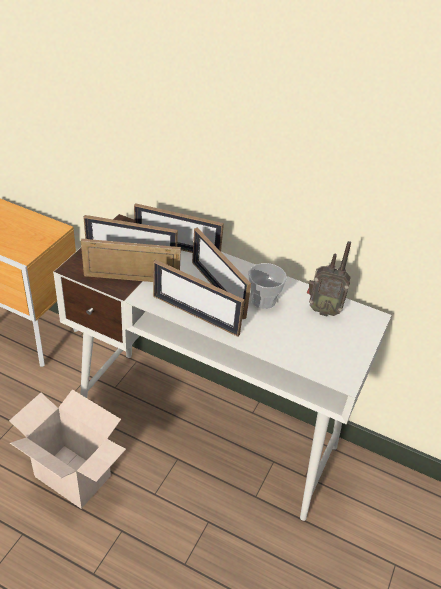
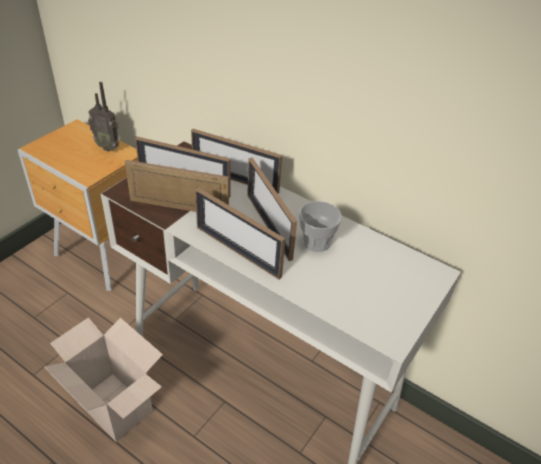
camera: 10 degrees right, 0 degrees up
radio [307,241,351,316] -> radio moved to [88,82,119,151]

